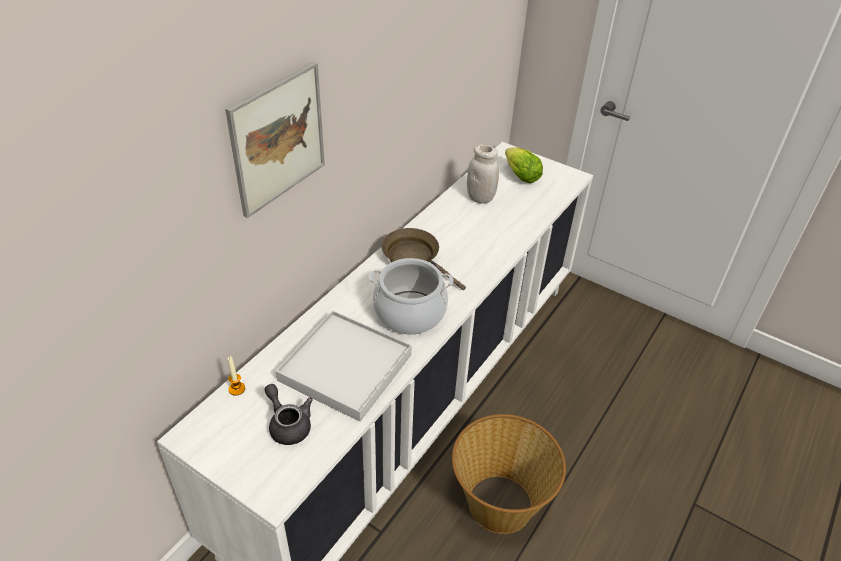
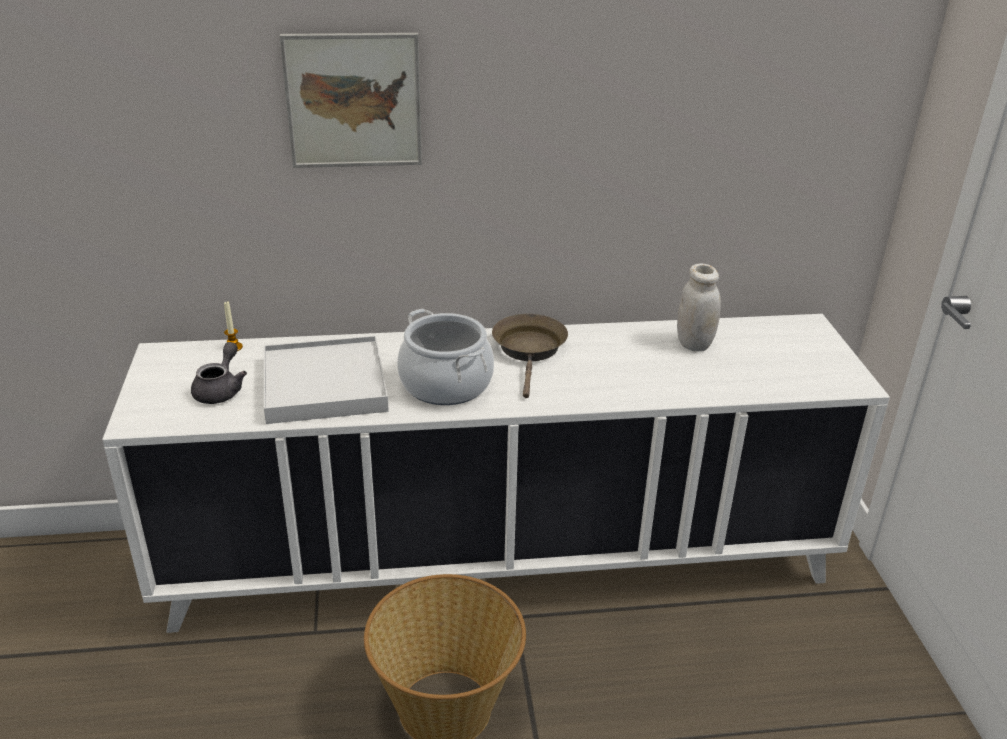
camera: 50 degrees right, 10 degrees down
lettuce [505,147,543,183] -> none

